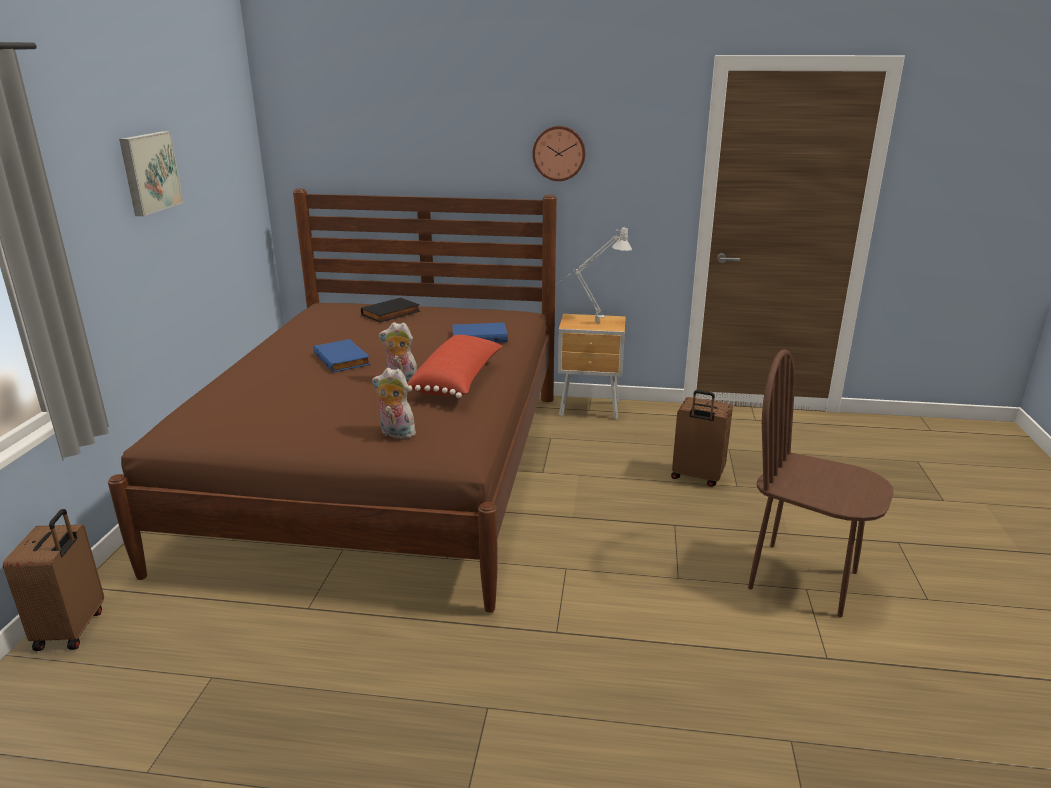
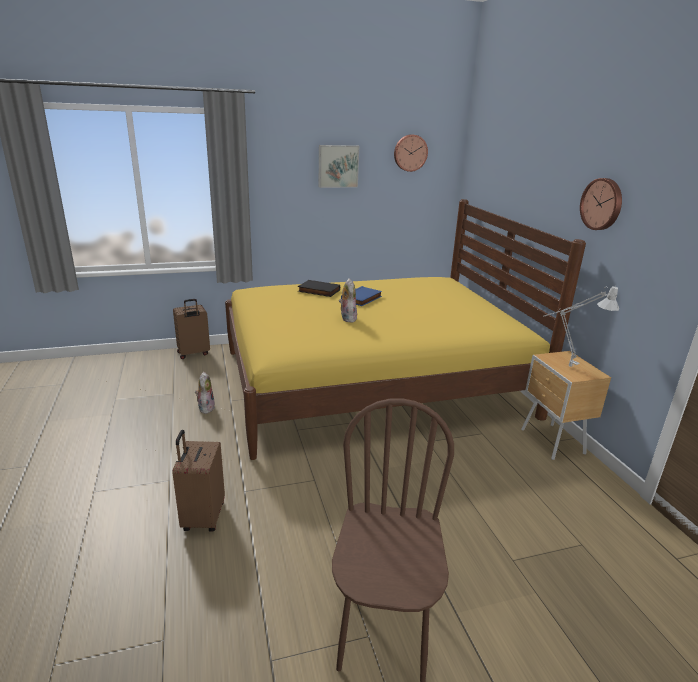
camera: 65 degrees right, 0 degrees up
brown bed [108,188,557,613] -> yellow bed [225,199,586,460]
black book [361,297,420,322] -> black book moved to [298,280,340,297]
plush toy [372,368,416,439] -> plush toy moved to [195,372,215,414]
red pillow [407,335,503,398] -> none
blue book [452,323,508,343] -> none
brown suitcase [671,390,733,487] -> brown suitcase moved to [172,430,225,532]
none -> wall clock [394,134,428,172]

